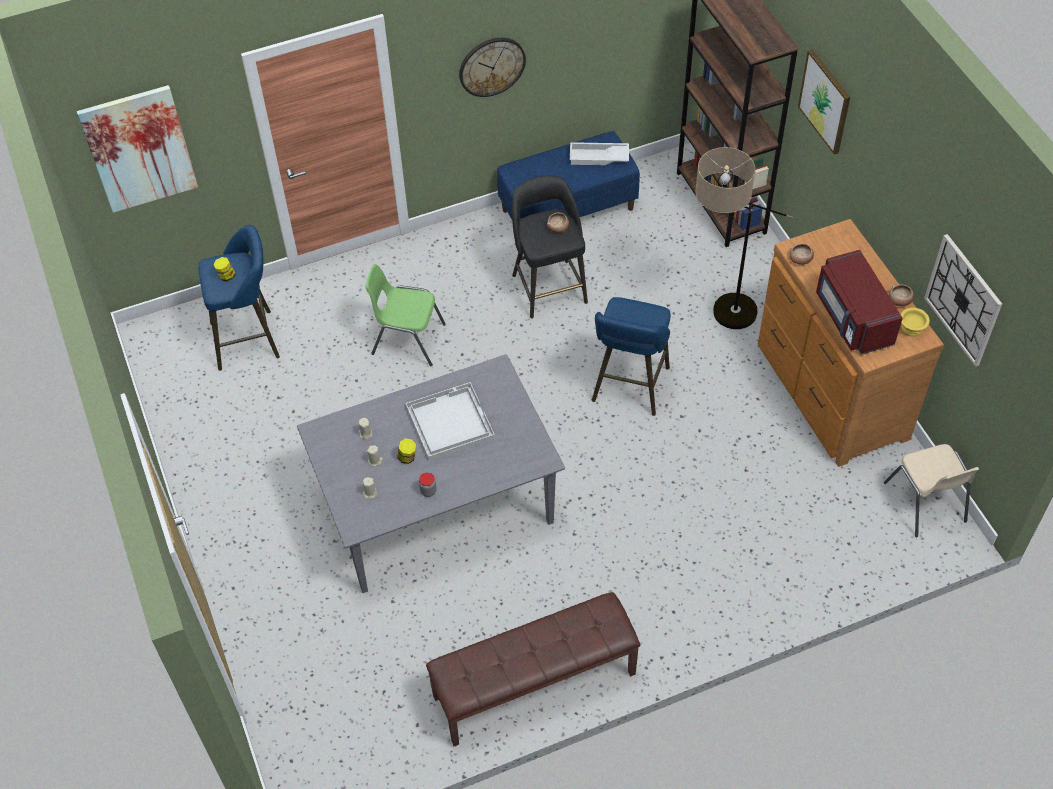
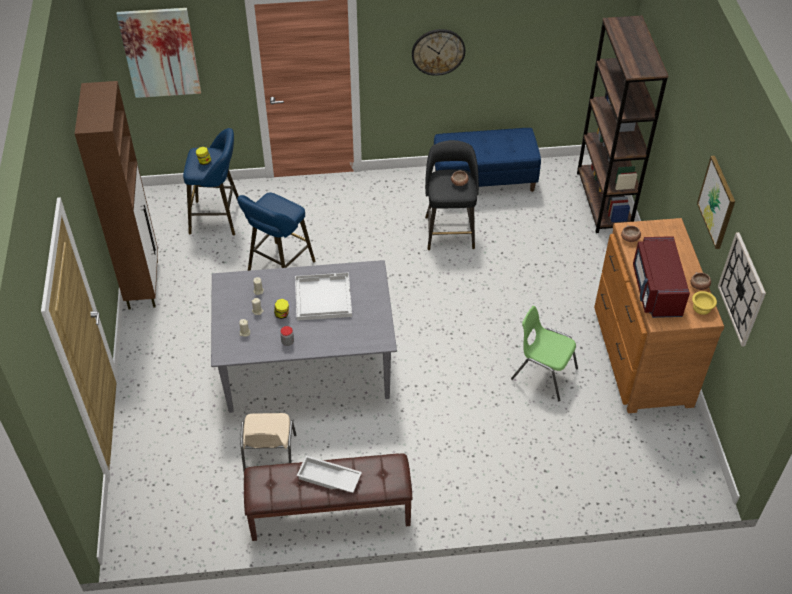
camera: 15 degrees right, 5 degrees down
green chair [365,264,446,366] -> green chair moved to [511,306,578,401]
white tray [570,142,629,165] -> white tray moved to [297,456,362,493]
blue stool [592,297,671,416] -> blue stool moved to [237,192,315,271]
floor lamp [695,147,794,329] -> none
picture [798,49,850,155] -> picture moved to [697,156,735,249]
beige chair [884,444,979,537] -> beige chair moved to [240,413,296,471]
none -> brown cabinet [75,81,158,310]

